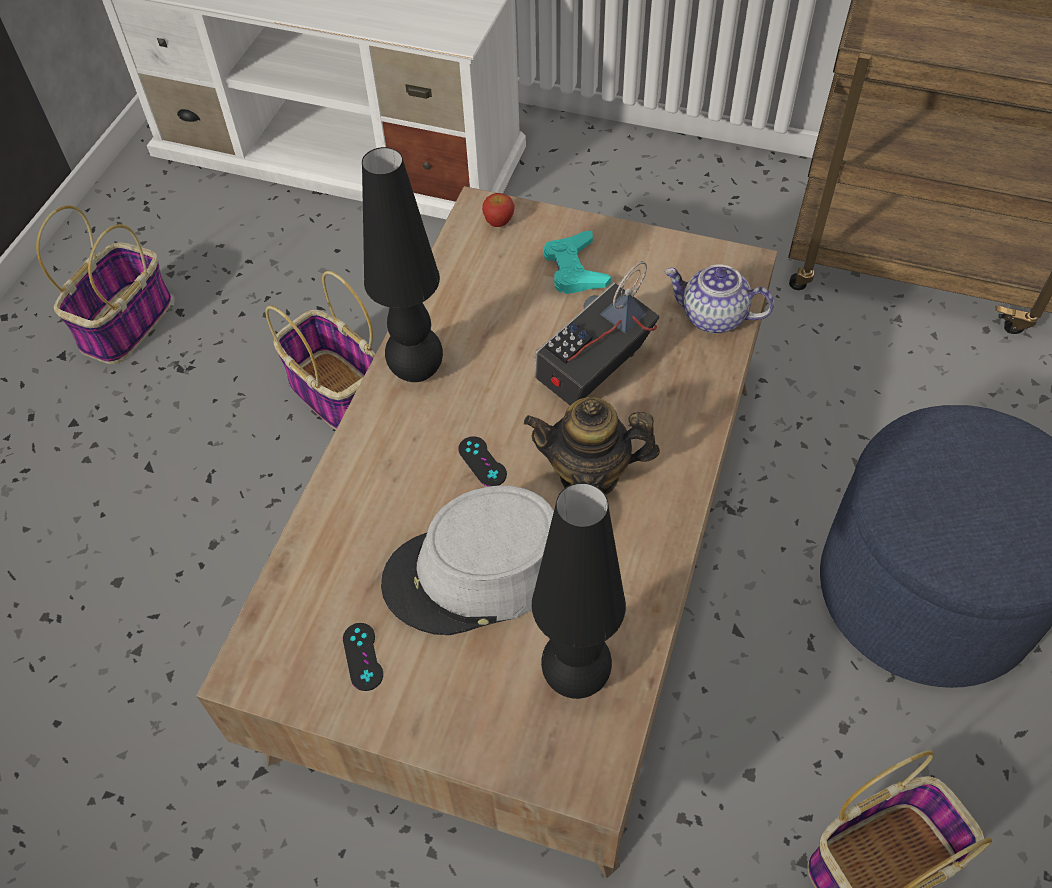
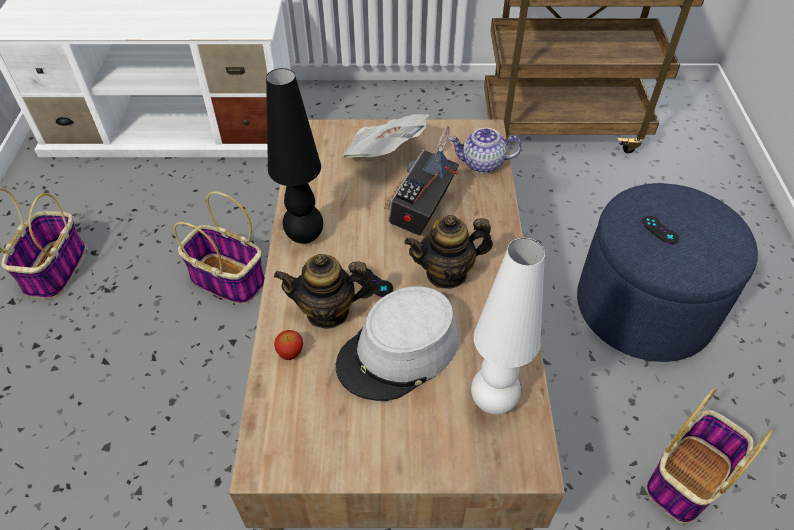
camera: 20 degrees left, 5 degrees down
black game controller [343,623,383,691] -> black game controller moved to [642,216,679,244]
apple [482,193,515,227] -> apple moved to [274,330,303,360]
black table lamp [532,483,626,699] -> white table lamp [471,238,545,415]
turquoise game controller [544,231,611,294] -> newspaper [341,114,429,158]
none -> teapot [274,254,375,329]

